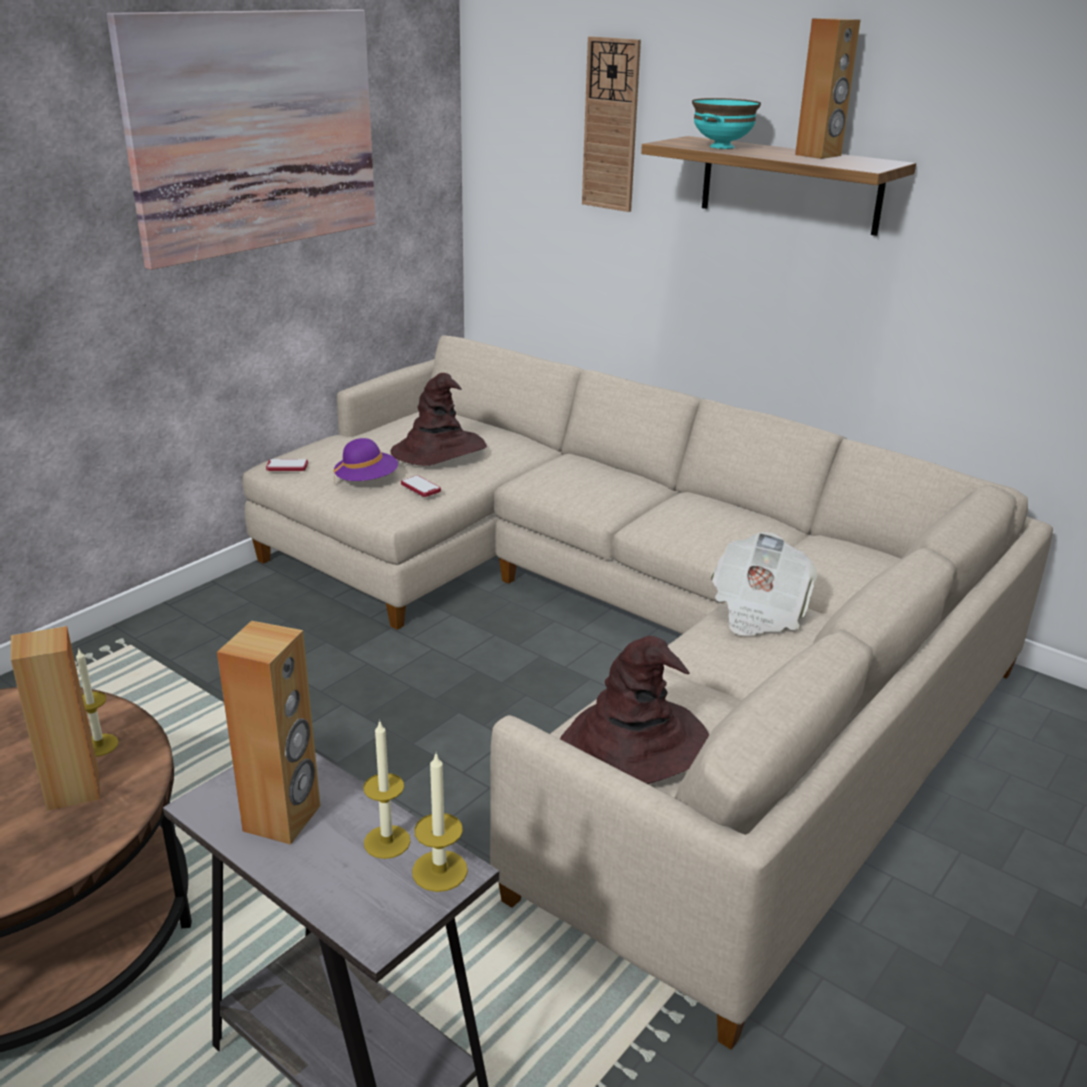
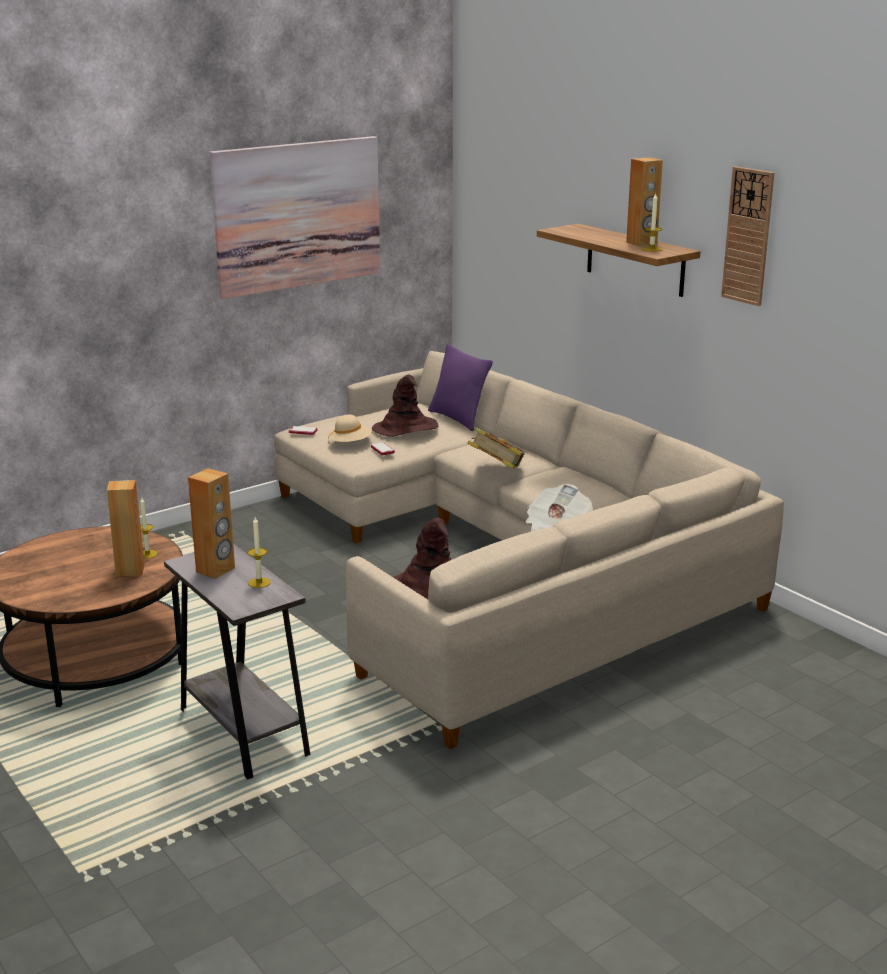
camera: 15 degrees right, 5 degrees down
purple hat [334,438,398,485] -> beige hat [329,414,372,442]
candle [412,754,468,892] -> candle moved to [641,193,662,252]
wall clock [582,36,641,212] -> wall clock moved to [721,166,775,306]
turquoise bowl [692,98,761,149] -> none
none -> purple pillow [428,343,493,431]
none -> book [467,428,525,469]

